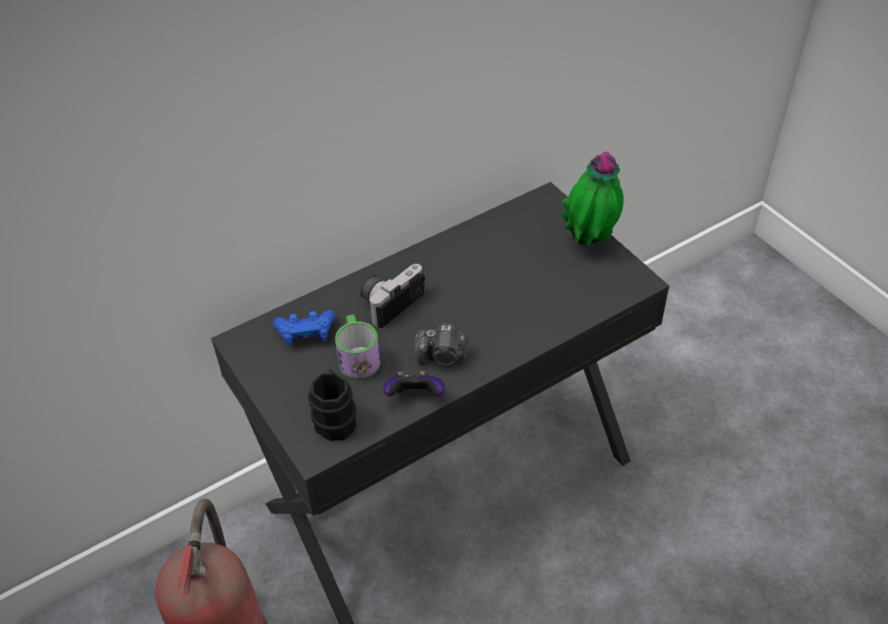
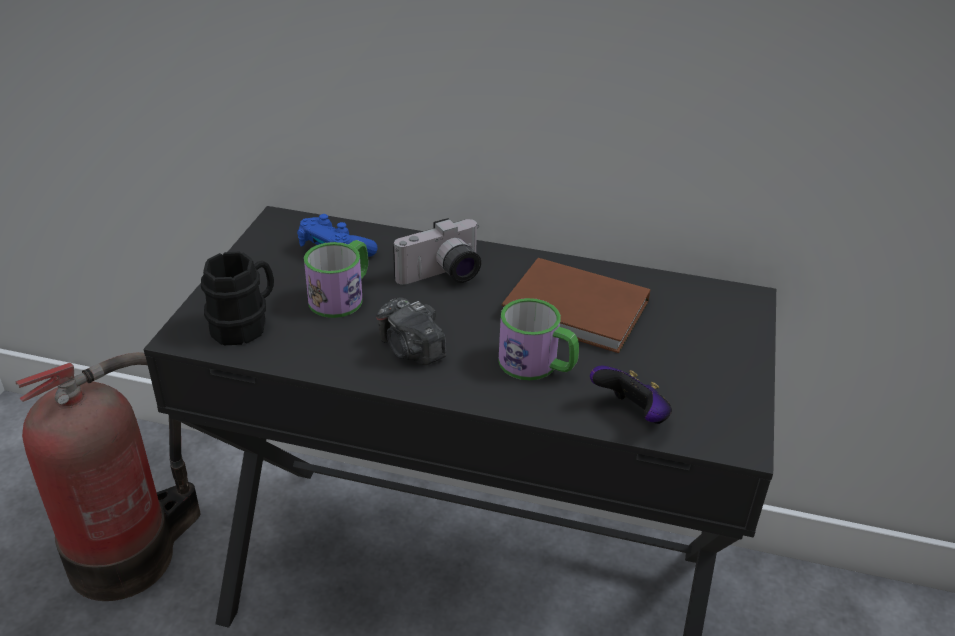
camera: 45 degrees right, 10 degrees down
camera [360,264,425,328] -> camera turned 150 degrees clockwise [393,218,481,285]
game controller [383,371,445,397] -> game controller moved to [590,366,672,424]
potted plant [562,152,624,246] -> none
none -> mug [498,298,579,380]
none -> brown book [501,258,650,353]

